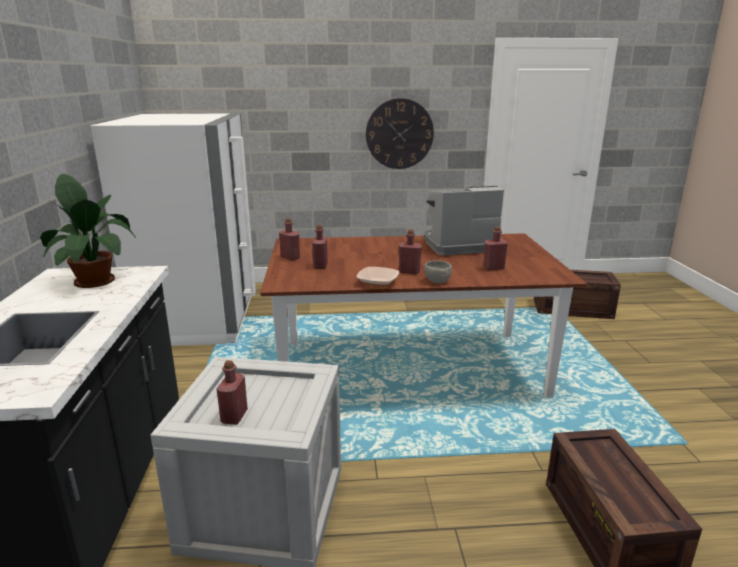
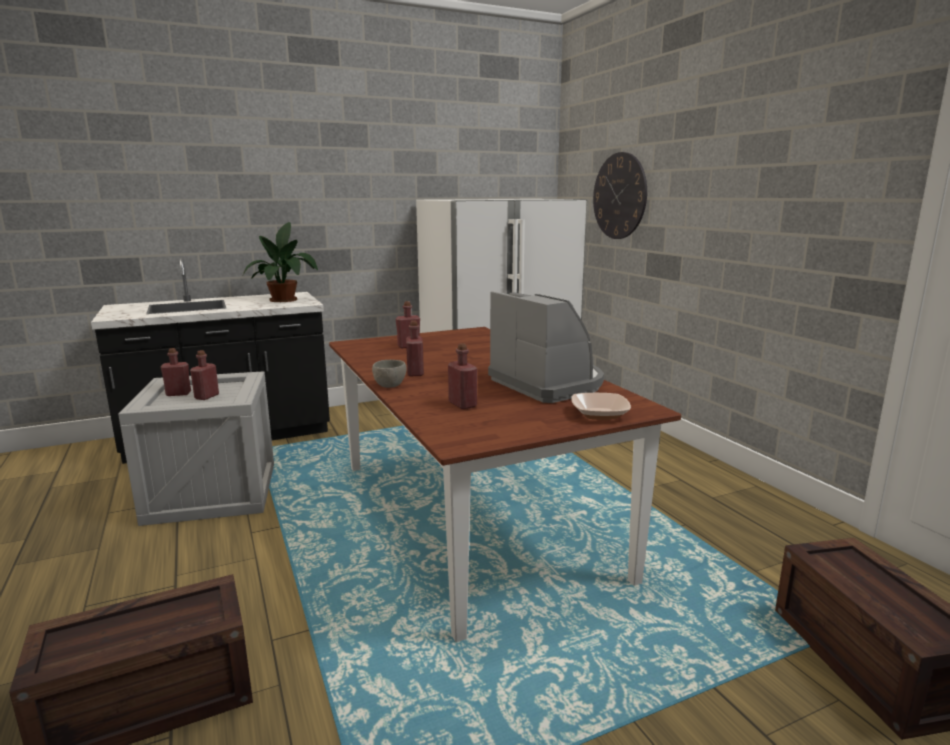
camera: 70 degrees right, 5 degrees down
red bottle [279,218,300,261] -> red bottle moved to [190,350,219,400]
bowl [357,267,399,287] -> bowl moved to [571,393,631,420]
wall clock [366,98,434,169] -> wall clock moved to [593,152,647,239]

